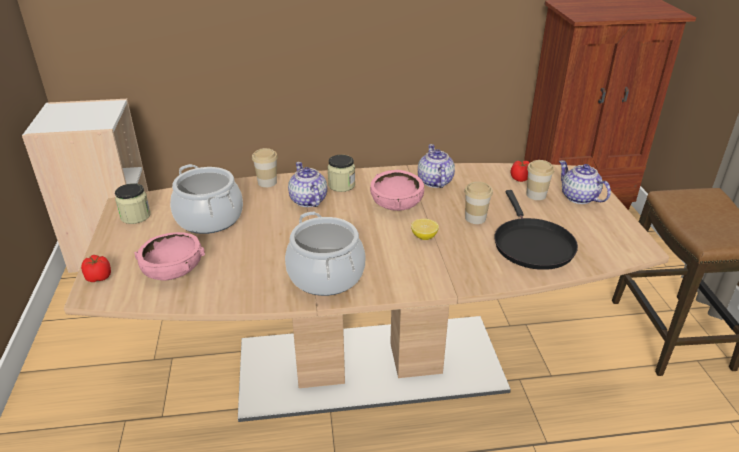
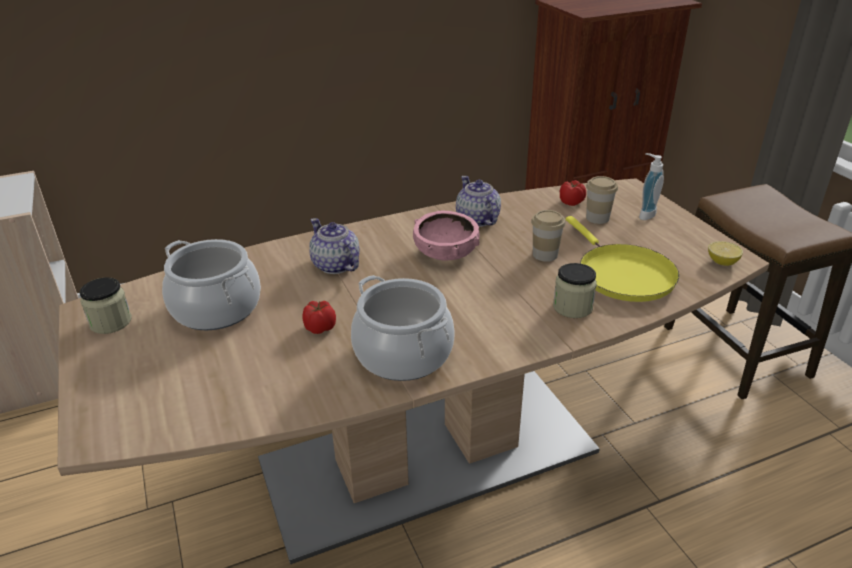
camera: 15 degrees left, 0 degrees up
tomato [81,255,111,282] -> tomato moved to [303,301,336,334]
pink bowl [134,232,205,281] -> none
cup [252,148,278,188] -> none
jar [327,155,355,192] -> jar moved to [553,263,597,318]
lemon [411,219,439,240] -> lemon moved to [708,241,743,266]
black frying pan [494,190,578,270] -> yellow frying pan [566,216,679,302]
teapot [559,161,611,204] -> soap dispenser [639,153,664,220]

